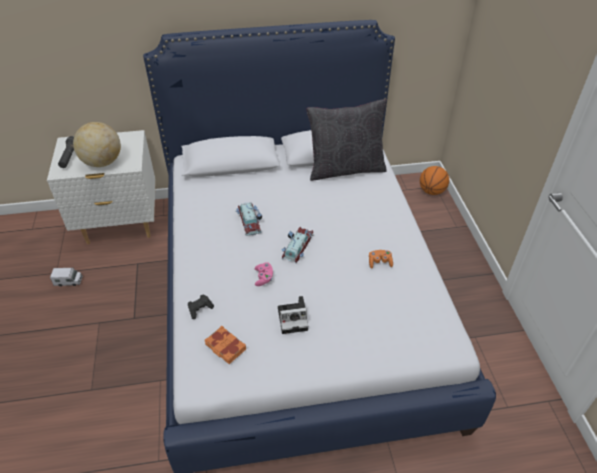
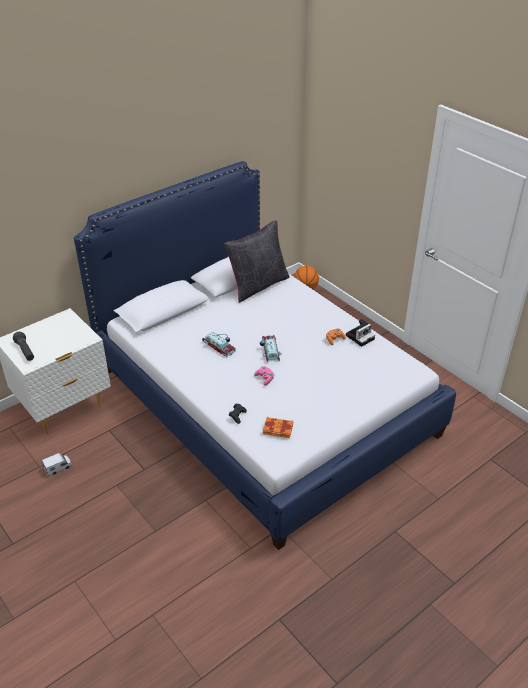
camera: 30 degrees left, 5 degrees down
globe [73,122,121,167] -> none
camera [278,296,308,334] -> camera moved to [346,319,375,347]

